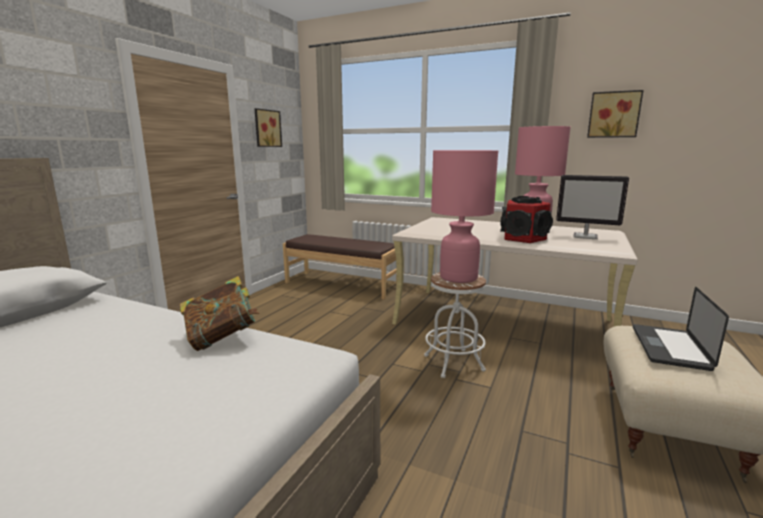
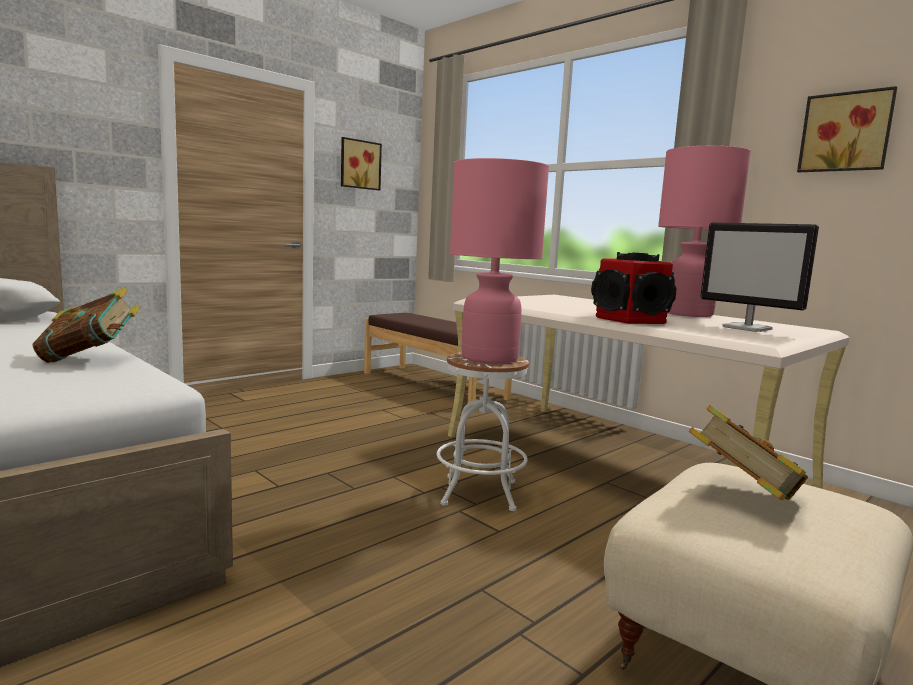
camera: 20 degrees right, 5 degrees down
laptop [633,287,729,371] -> book [689,405,808,500]

